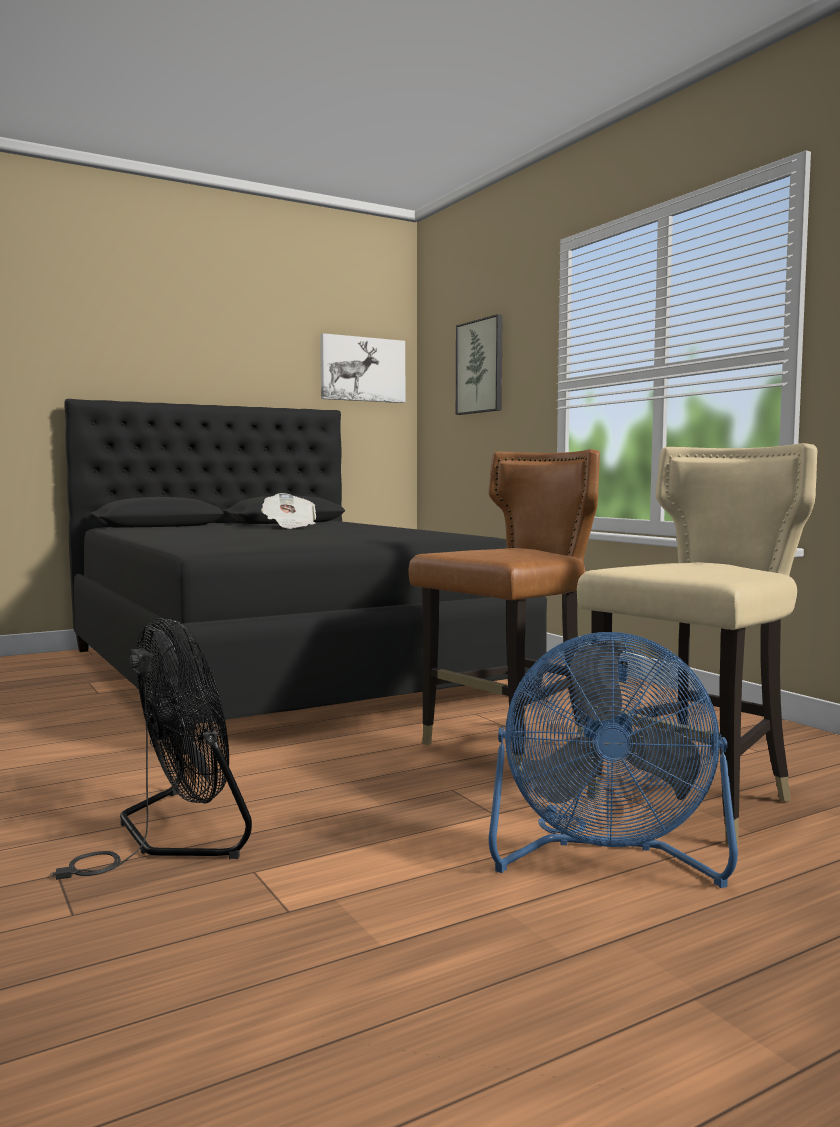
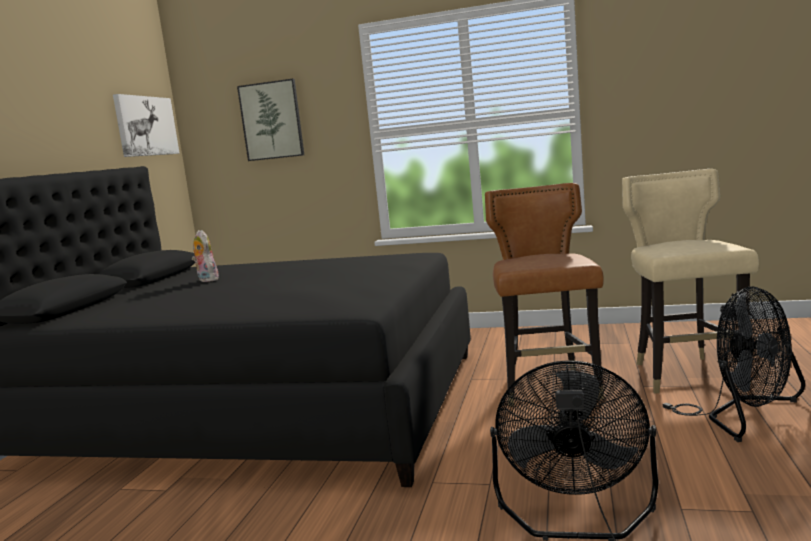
camera: 45 degrees left, 5 degrees up
newspaper [261,493,316,529] -> plush toy [192,230,219,282]
blue fan [489,632,738,888] -> black fan [662,287,805,442]

